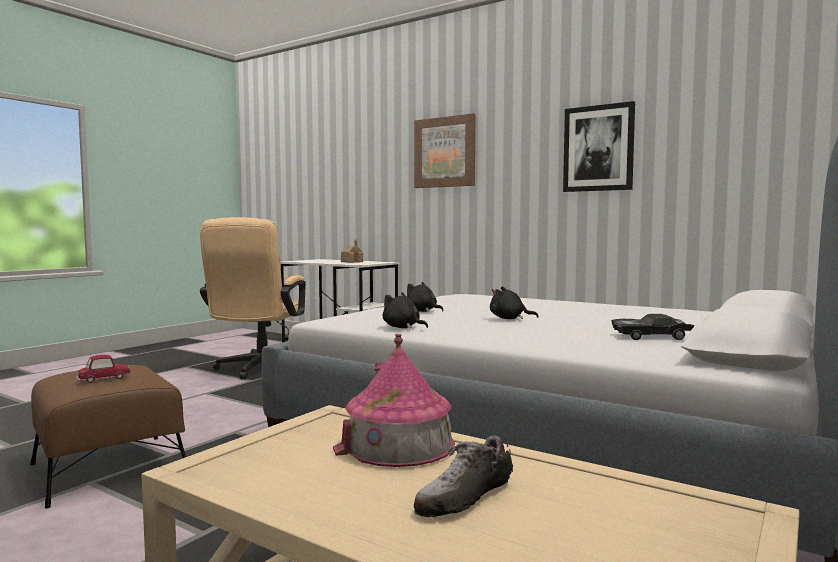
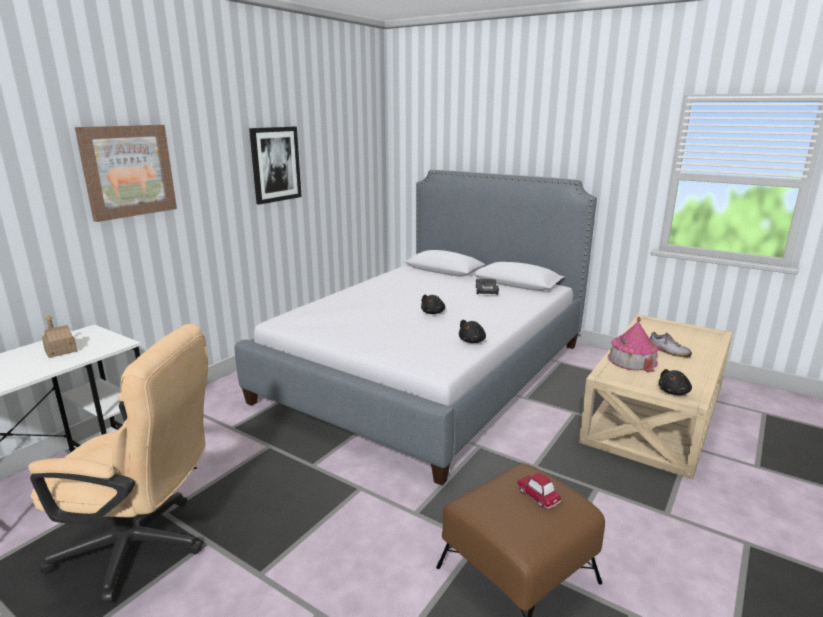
camera: 90 degrees left, 15 degrees up
black plush toy [407,282,444,312] -> black plush toy moved to [659,369,692,395]

